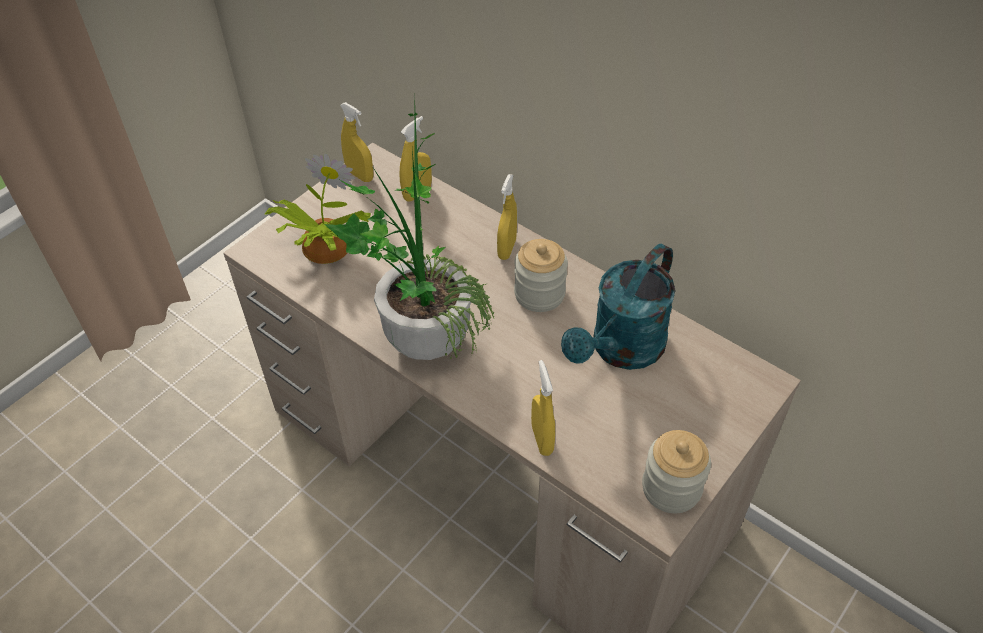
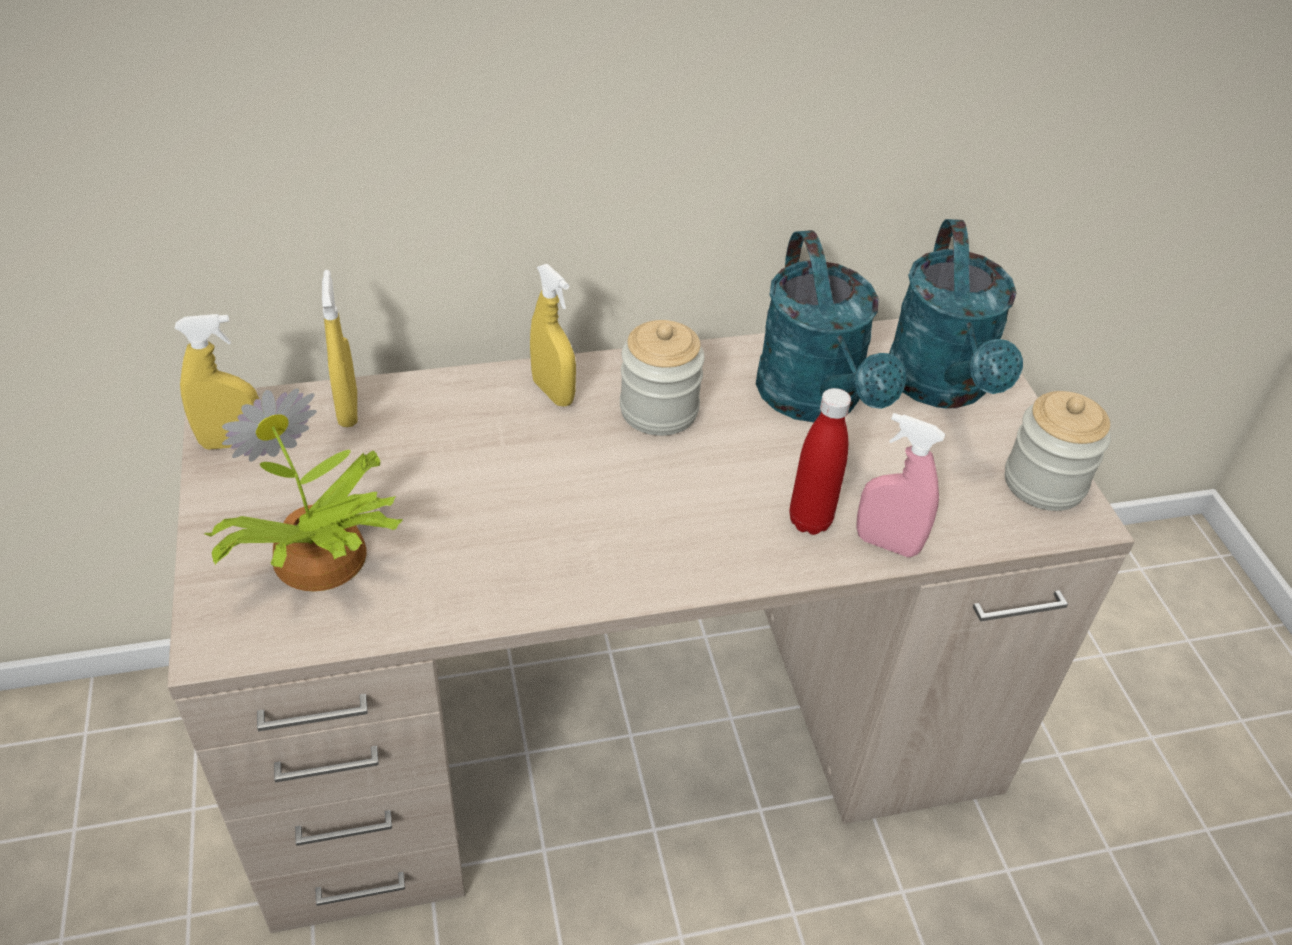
camera: 55 degrees left, 5 degrees down
potted plant [324,91,495,360] -> none
yellow spray bottle [531,360,555,456] -> pink spray bottle [856,413,946,558]
none -> red bottle [789,388,851,535]
none -> turquoise watering can [889,219,1023,408]

